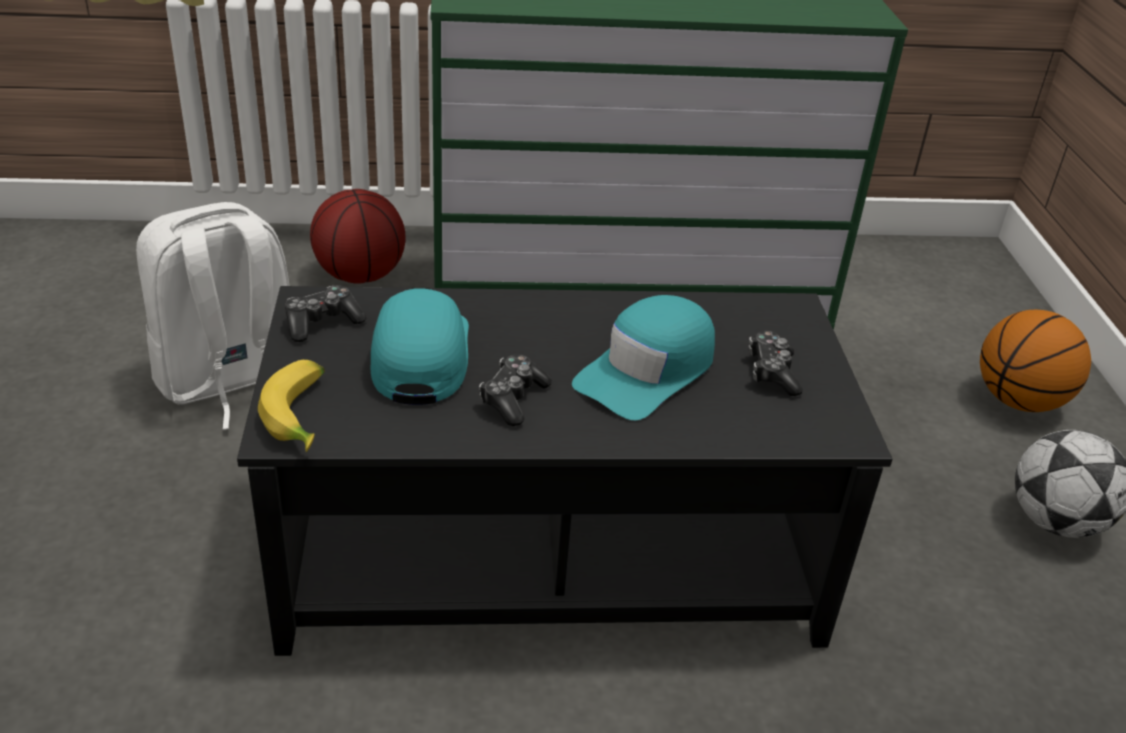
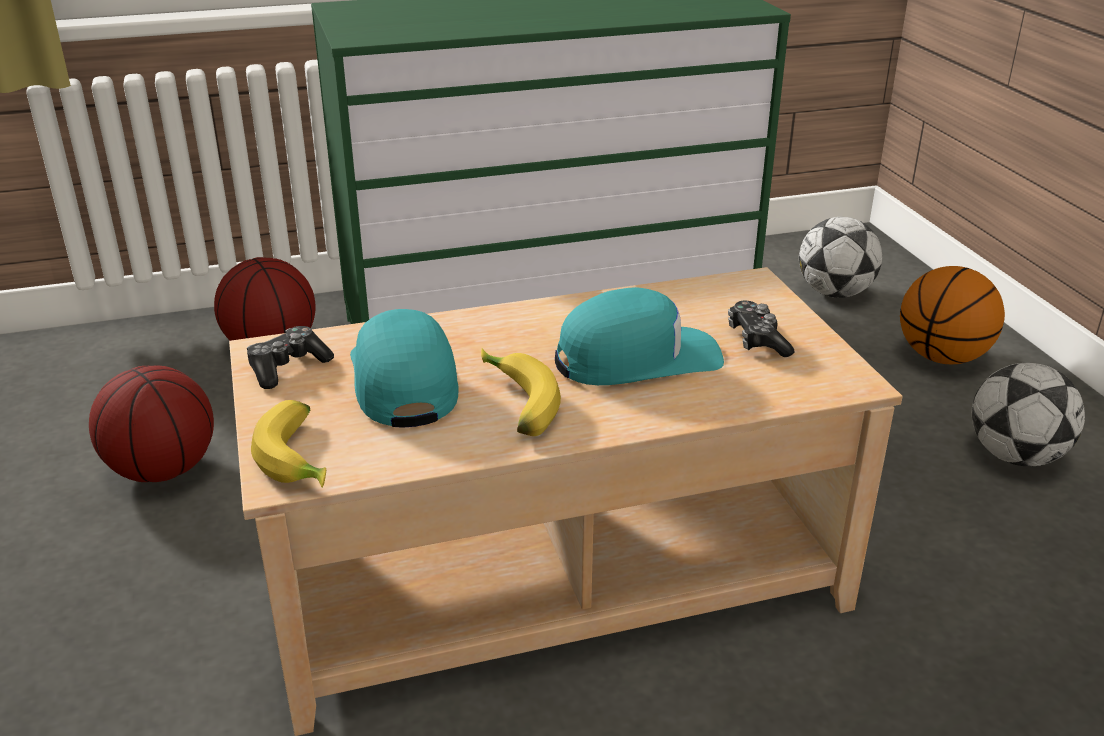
camera: 10 degrees left, 5 degrees down
white backpack [136,202,290,430] -> basketball [89,366,214,482]
black coffee table [237,286,893,656] -> beige coffee table [229,267,903,736]
game controller [479,354,552,426] -> banana [481,349,561,436]
turquoise cap [572,295,715,420] -> turquoise cap turned 135 degrees counterclockwise [555,287,724,385]
none -> football [799,217,882,298]

